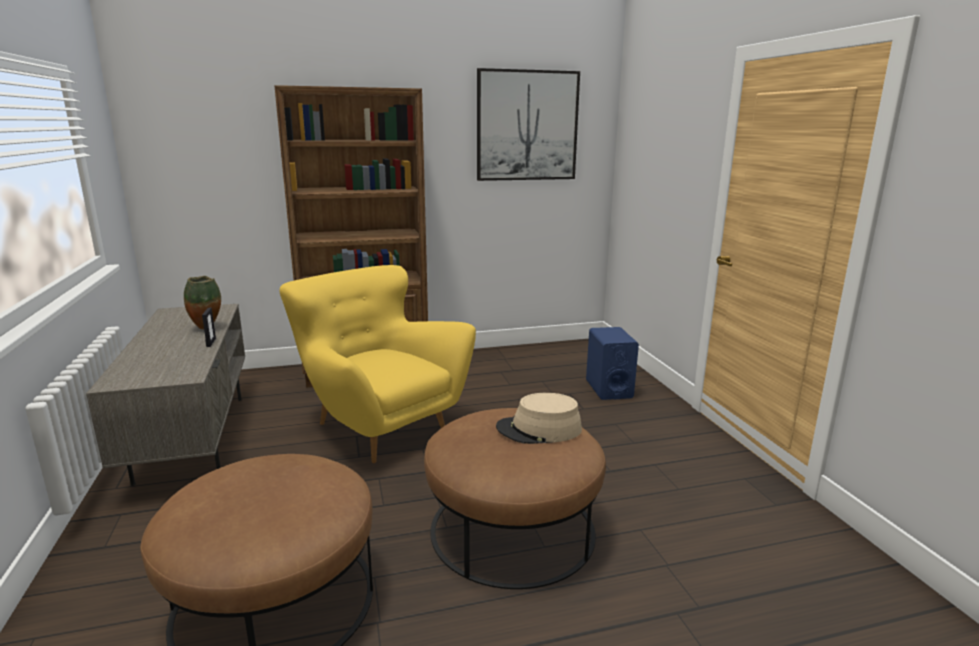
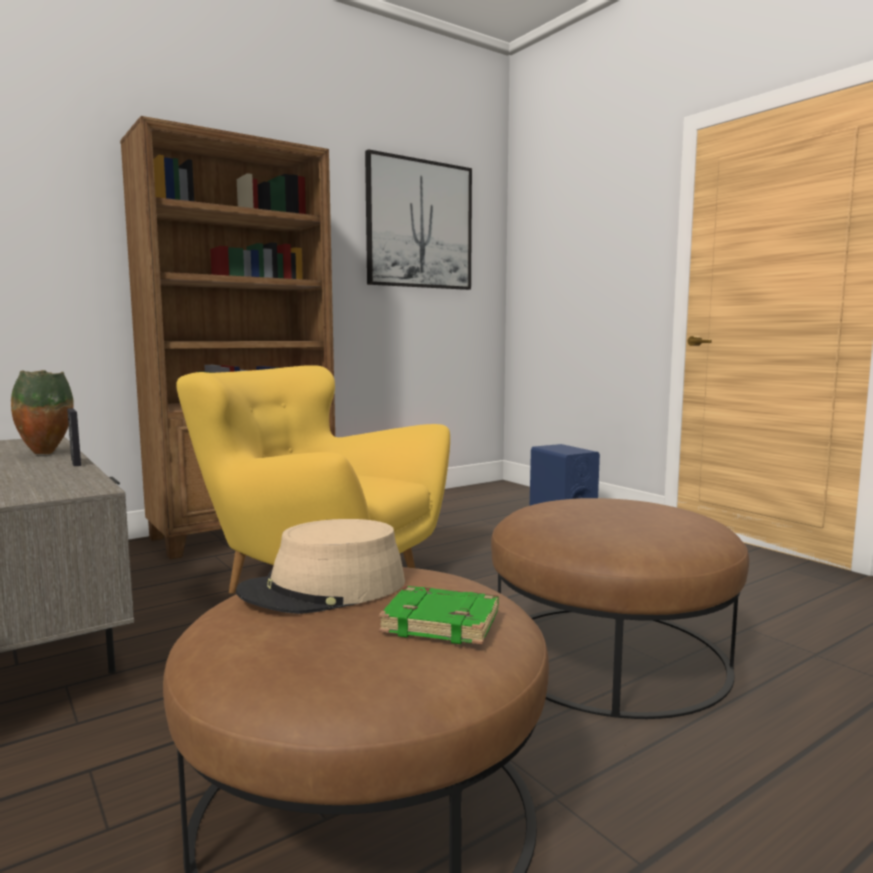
camera: 20 degrees left, 10 degrees down
beige hat [496,393,582,444] -> beige hat moved to [236,519,405,614]
none -> green book [379,586,498,645]

